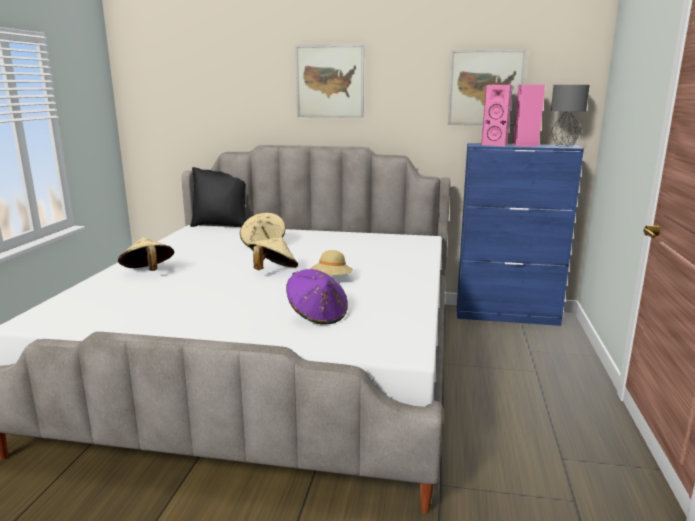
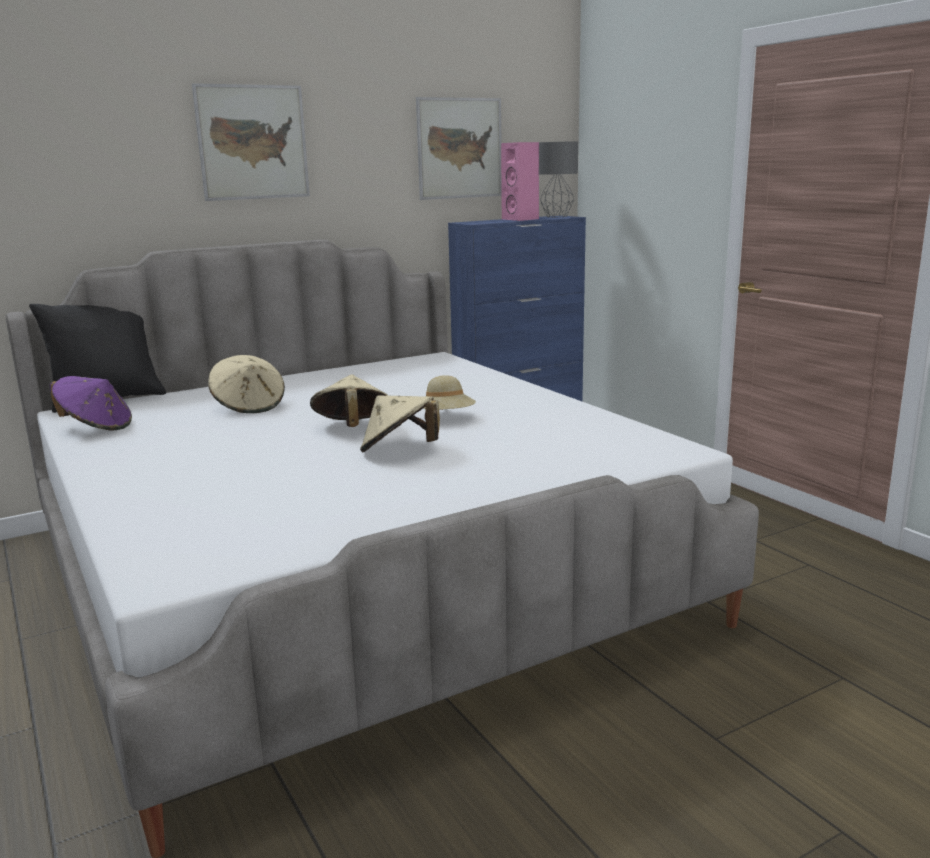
camera: 40 degrees left, 0 degrees up
beige hat [118,237,174,271] -> beige hat moved to [360,395,440,453]
purple hat [286,269,348,324] -> purple hat moved to [50,376,132,431]
pink speaker [481,85,513,146] -> none

